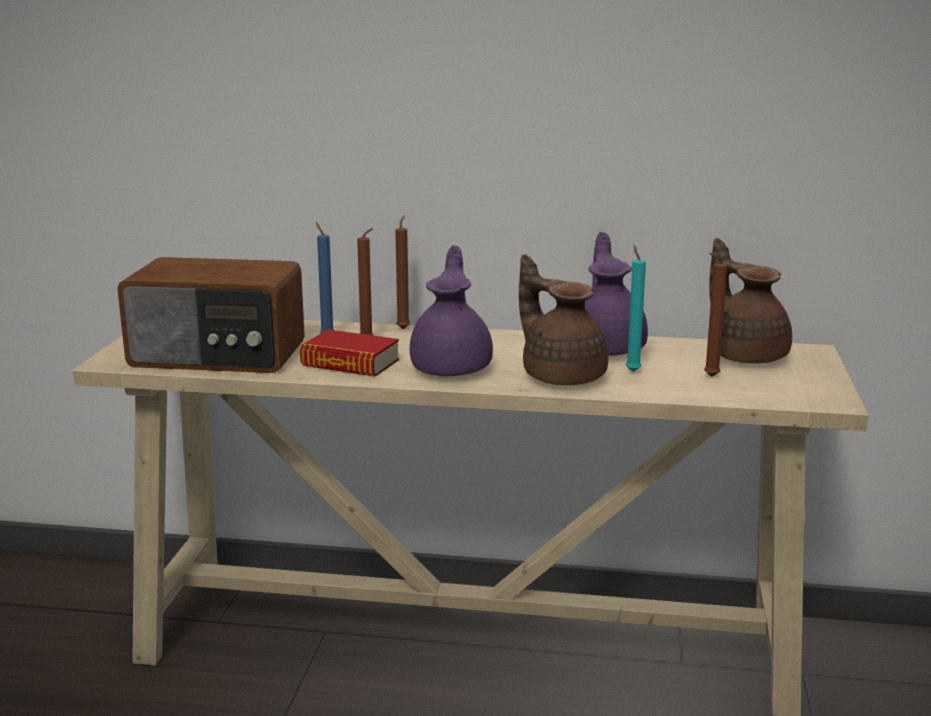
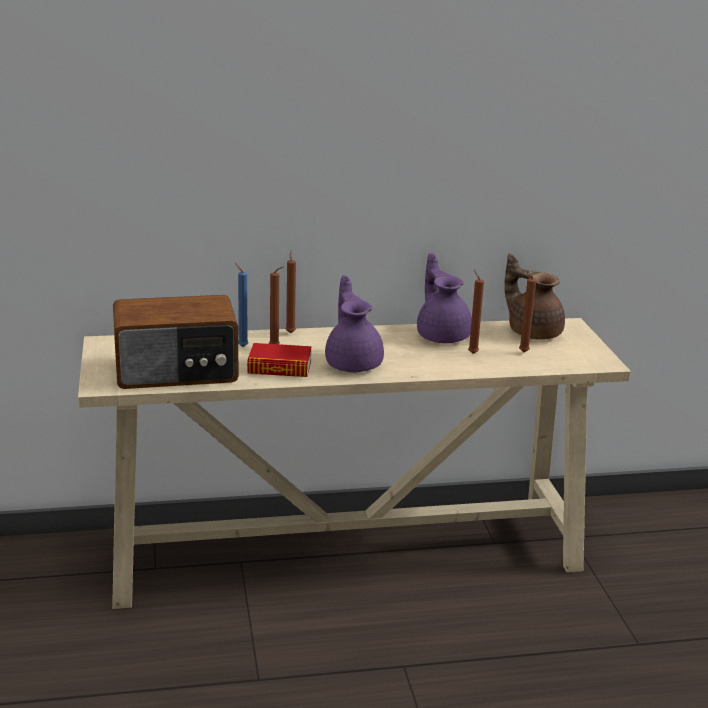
camera: 20 degrees left, 5 degrees up
brown teapot [519,254,609,385] -> none
turquoise candle [626,245,646,372] -> brown candle [468,270,484,354]

